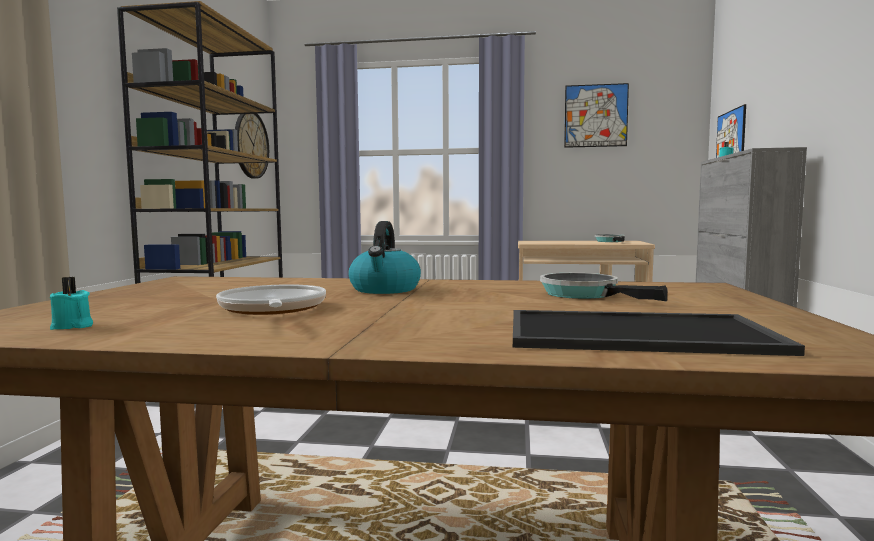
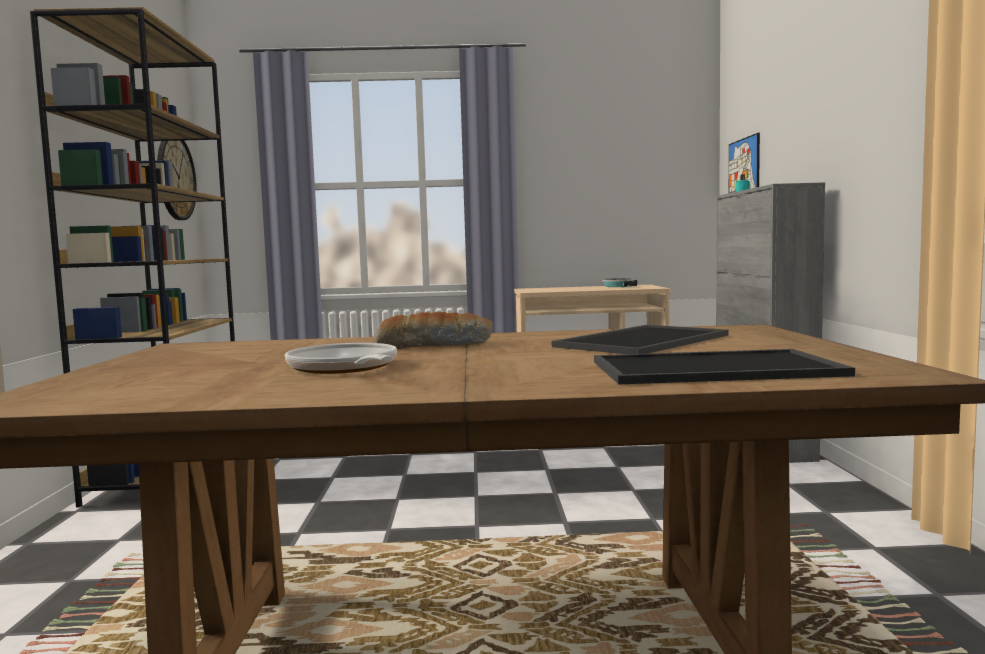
camera: 10 degrees left, 0 degrees up
turquoise candle [50,277,93,330] -> none
kettle [348,221,421,294] -> bread [375,312,493,349]
frying pan [540,273,667,301] -> tray [552,325,729,354]
picture [564,83,629,148] -> none

